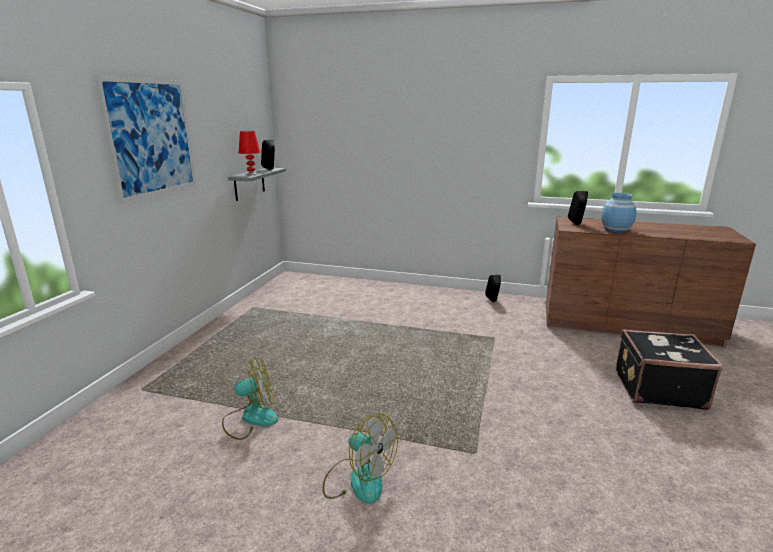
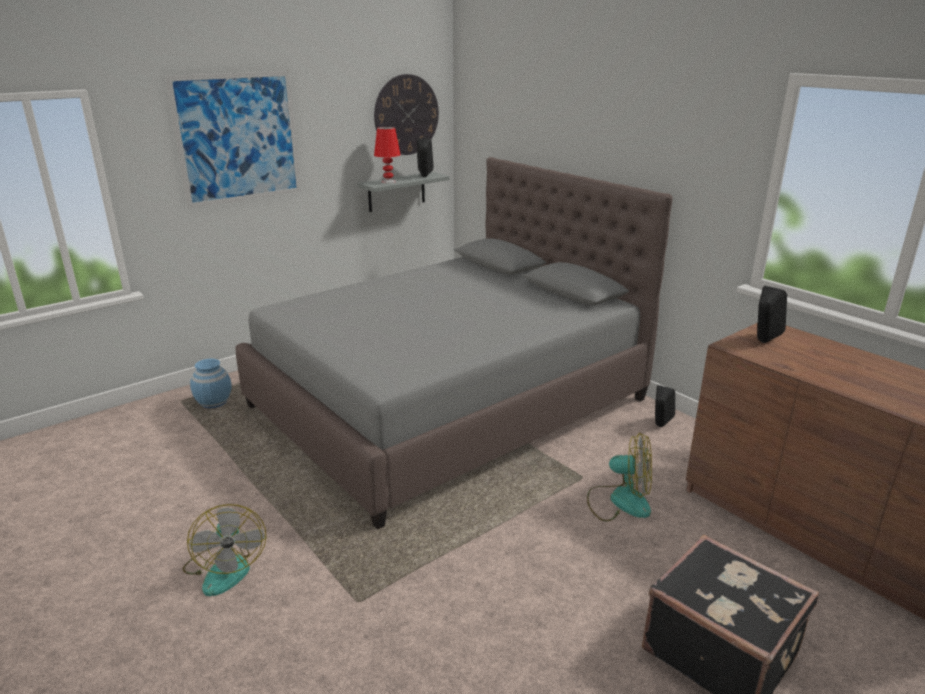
camera: 35 degrees right, 5 degrees up
fan [222,357,278,440] -> fan moved to [587,433,652,521]
blue vase [601,193,636,233] -> blue vase moved to [190,359,232,408]
none -> grey bed [236,157,673,530]
none -> wall clock [374,74,439,155]

